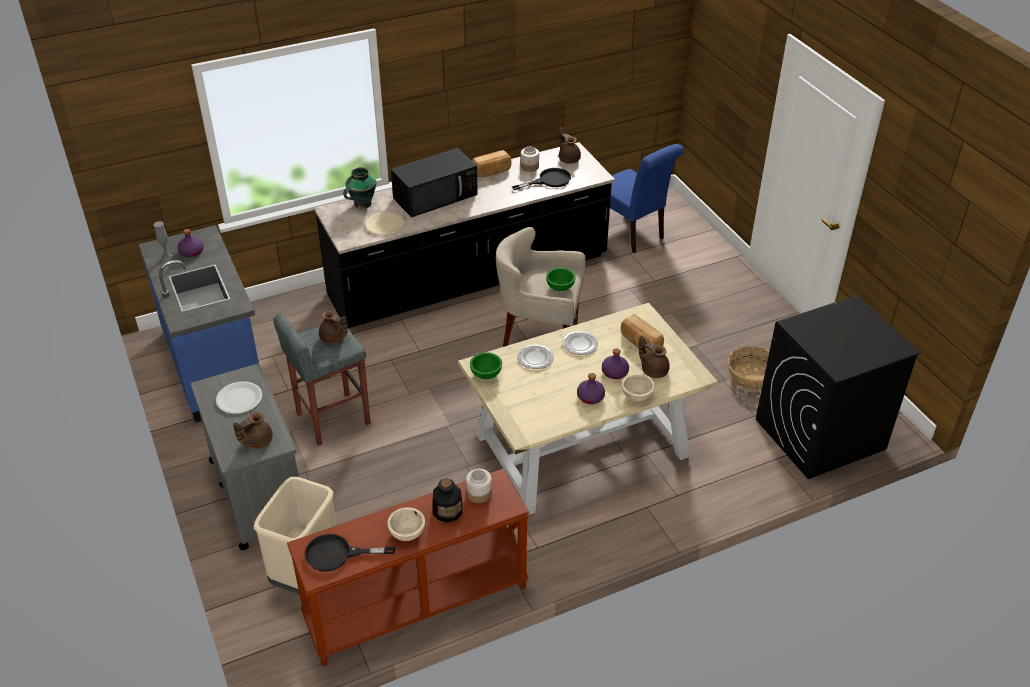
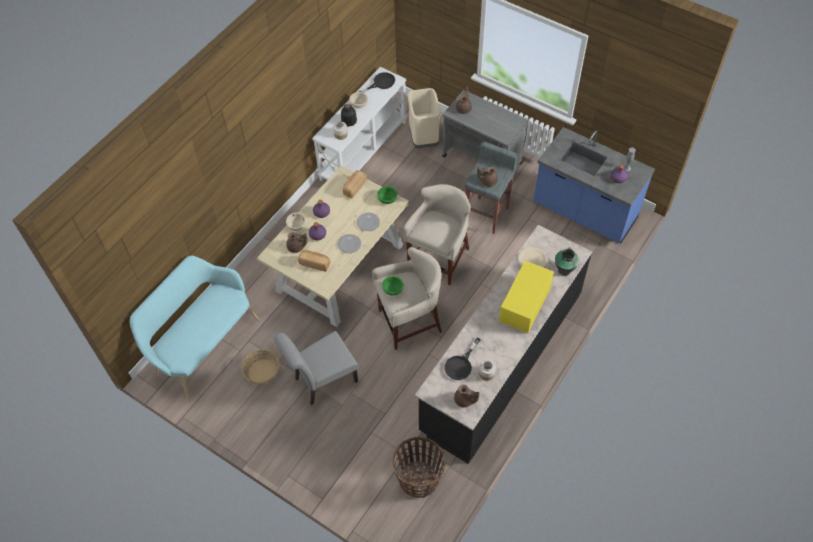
camera: 150 degrees right, 15 degrees up
white plate [216,382,262,414] -> none
brown console table [287,469,529,666] -> white console table [312,67,407,181]
black microwave [391,148,478,218] -> yellow microwave [499,261,554,333]
bread [472,150,511,177] -> bread moved to [343,170,367,199]
blue chair [610,144,684,253] -> basket [392,437,445,498]
black washing machine [756,295,921,479] -> turquoise bench [130,256,260,402]
none -> grey chair [273,331,358,405]
none -> beige stool [403,184,471,285]

